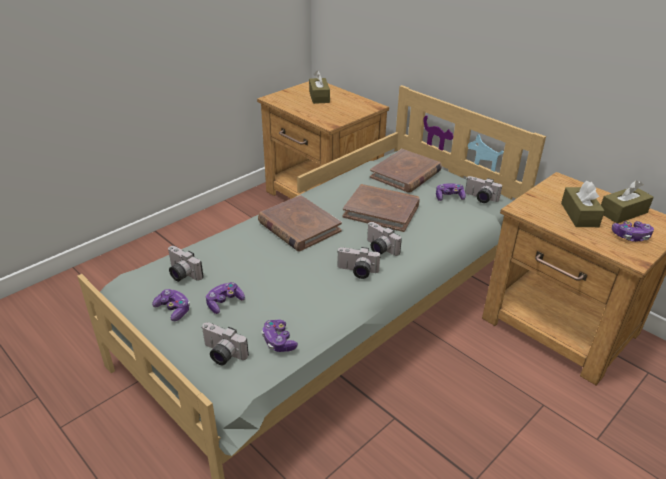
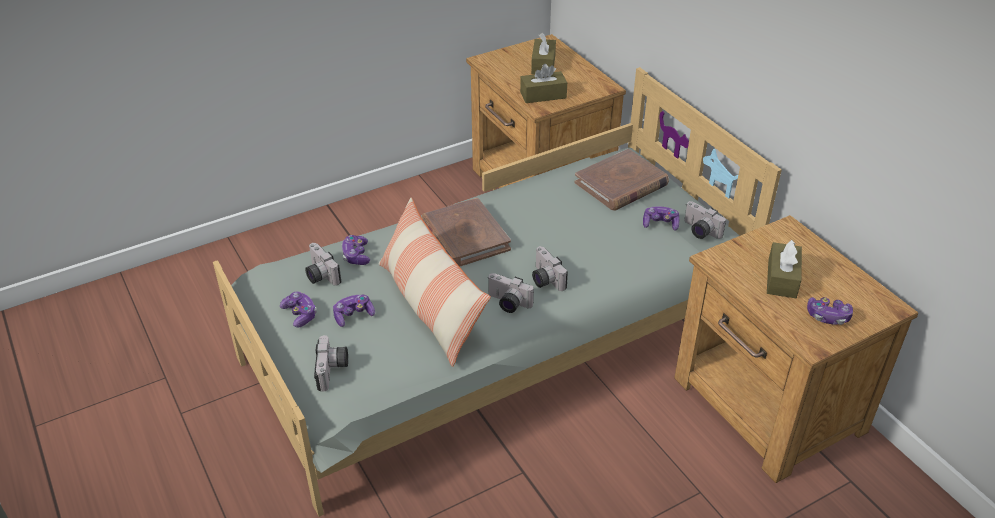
camera: 15 degrees right, 5 degrees up
camera [201,322,249,365] -> camera turned 135 degrees counterclockwise [314,335,348,392]
game controller [262,319,298,352] -> game controller moved to [342,235,370,265]
brown book [343,184,420,232] -> none
brown tissue box [601,181,654,223] -> brown tissue box moved to [520,64,567,103]
none -> pillow [379,198,491,367]

